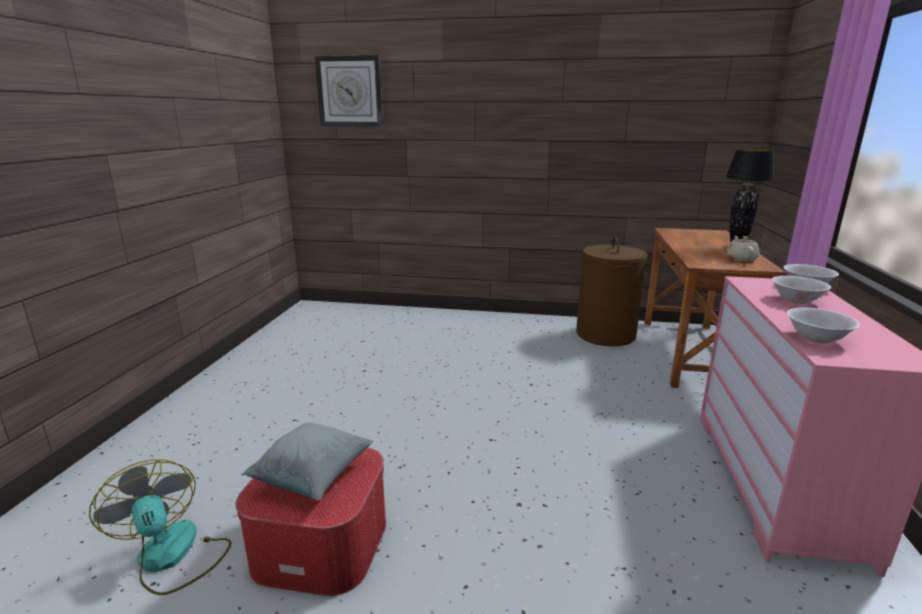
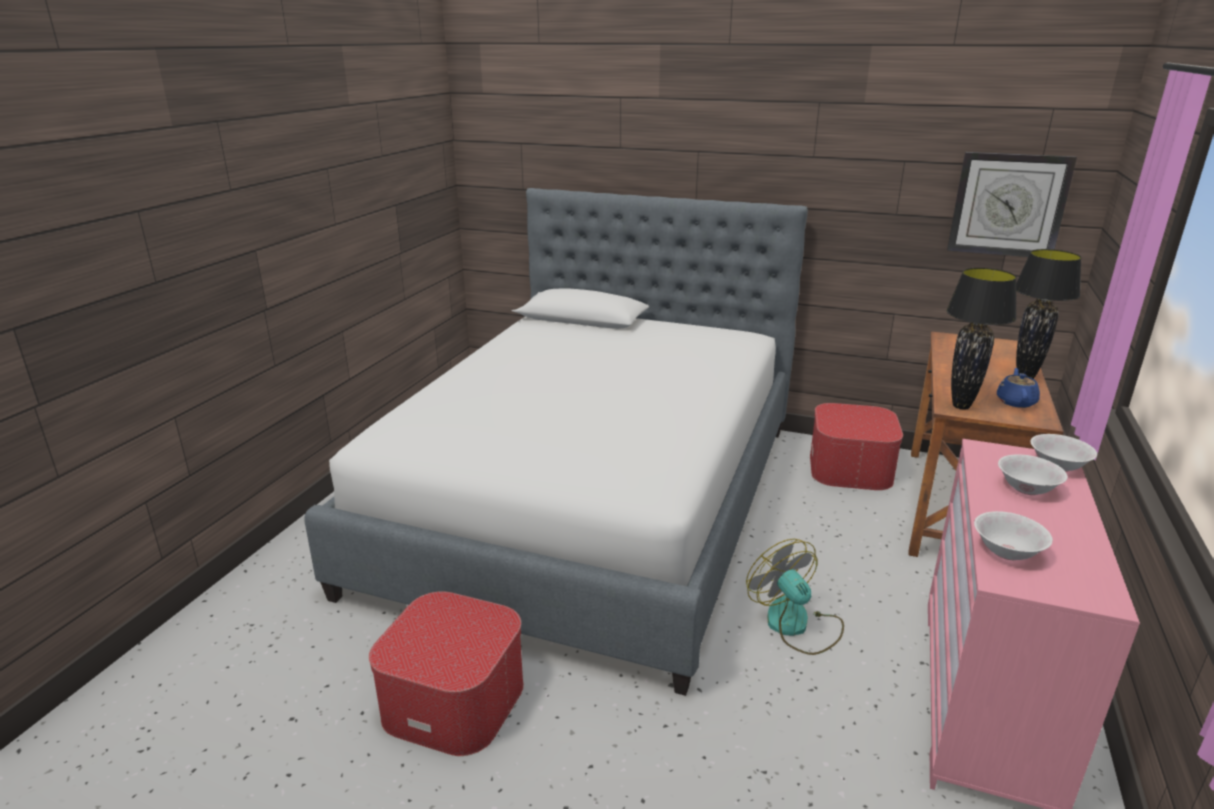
camera: 10 degrees right, 5 degrees up
fan [89,459,232,595] -> fan moved to [746,539,844,655]
grey pillow [244,423,373,501] -> none
wall clock [315,55,383,127] -> wall clock moved to [947,152,1077,257]
brown laundry basket [576,237,647,346] -> ottoman [810,403,903,490]
beige teapot [726,236,760,262] -> blue teapot [997,368,1040,408]
none -> bed [304,188,808,696]
none -> black table lamp [946,268,1017,409]

